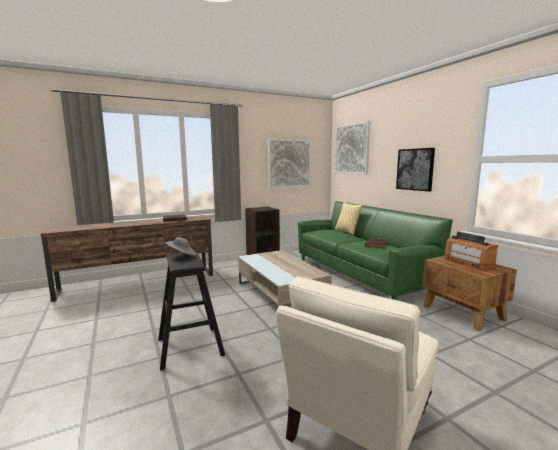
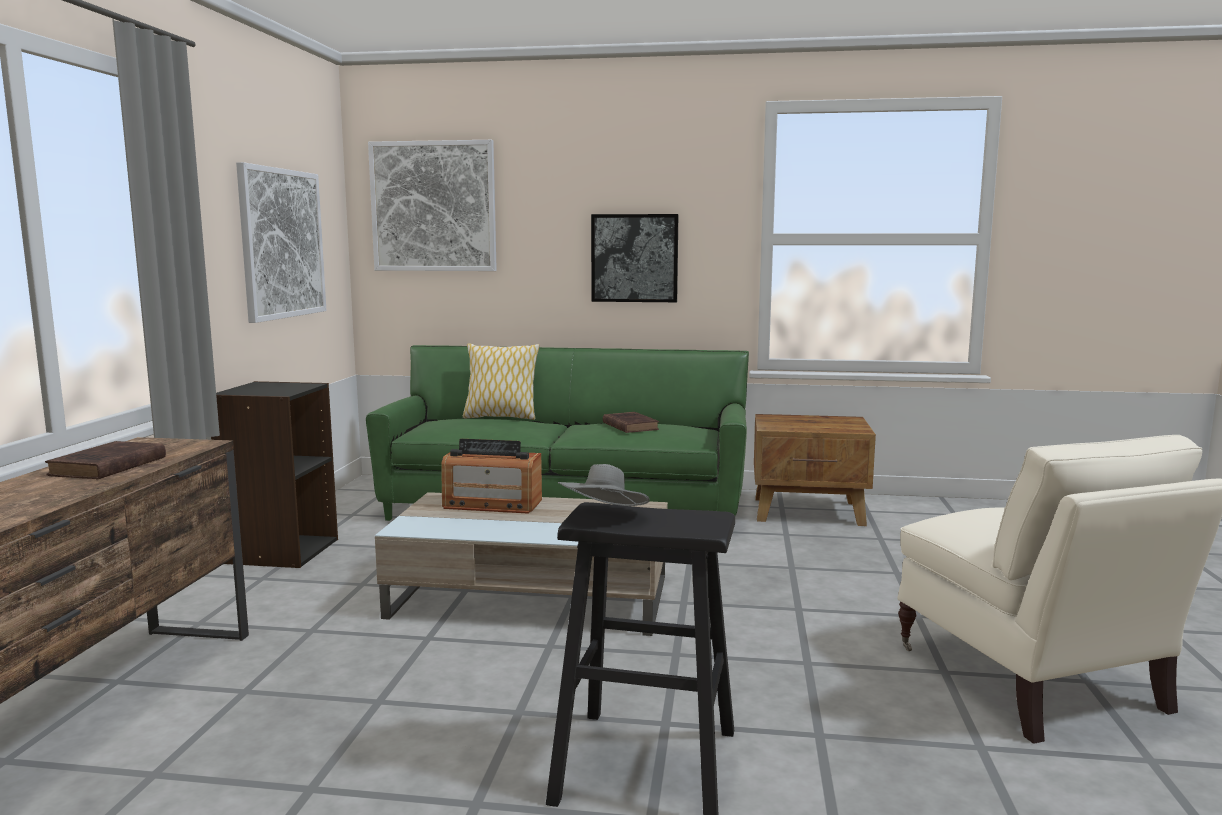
camera: 55 degrees left, 0 degrees up
radio [444,232,498,271] -> radio moved to [441,439,542,514]

